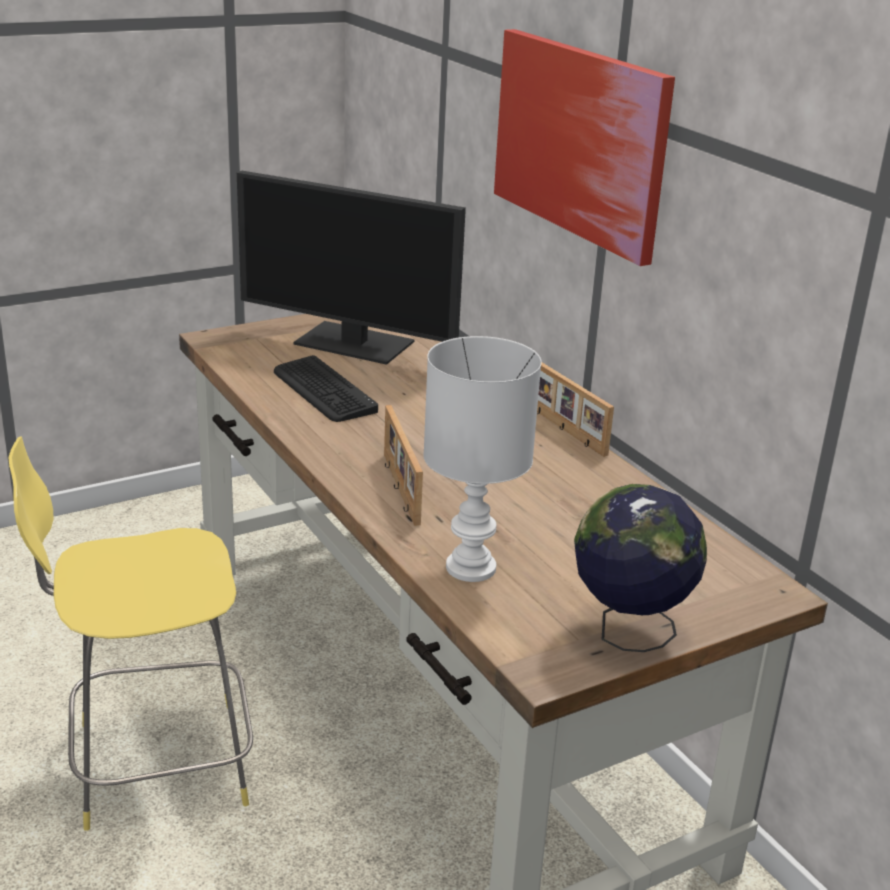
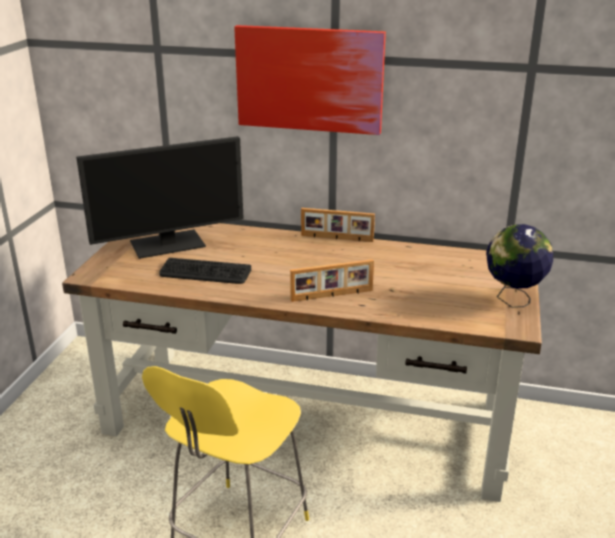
camera: 45 degrees left, 0 degrees up
picture frame [384,405,423,526] -> picture frame turned 45 degrees counterclockwise [290,259,374,302]
white table lamp [423,336,542,582] -> none

